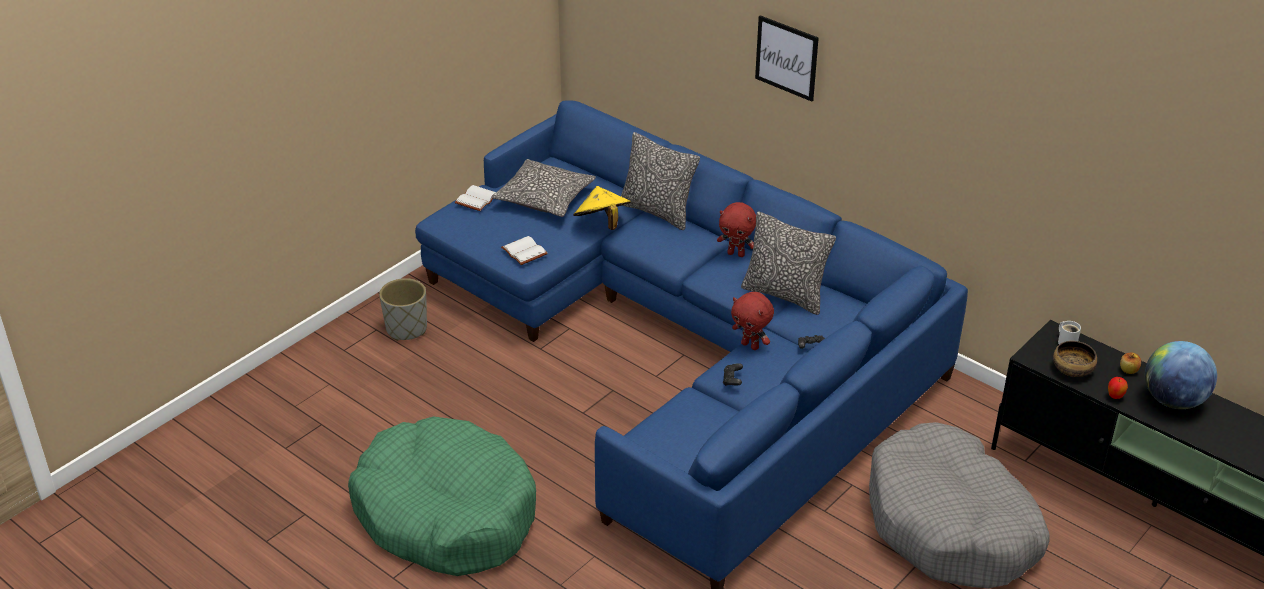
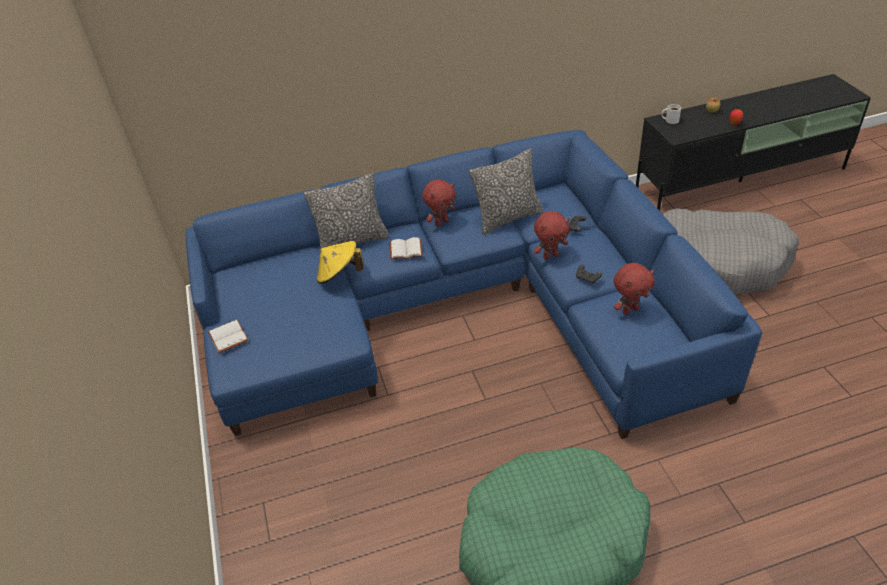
camera: 55 degrees left, 5 degrees up
grey planter [379,278,427,341] -> none
pillow [491,159,596,217] -> none
white book [501,236,548,265] -> white book moved to [390,237,423,260]
picture [755,15,819,102] -> none
bowl [1053,341,1097,377] -> none
globe [1145,341,1217,409] -> none
none -> red plush toy [614,263,655,315]

